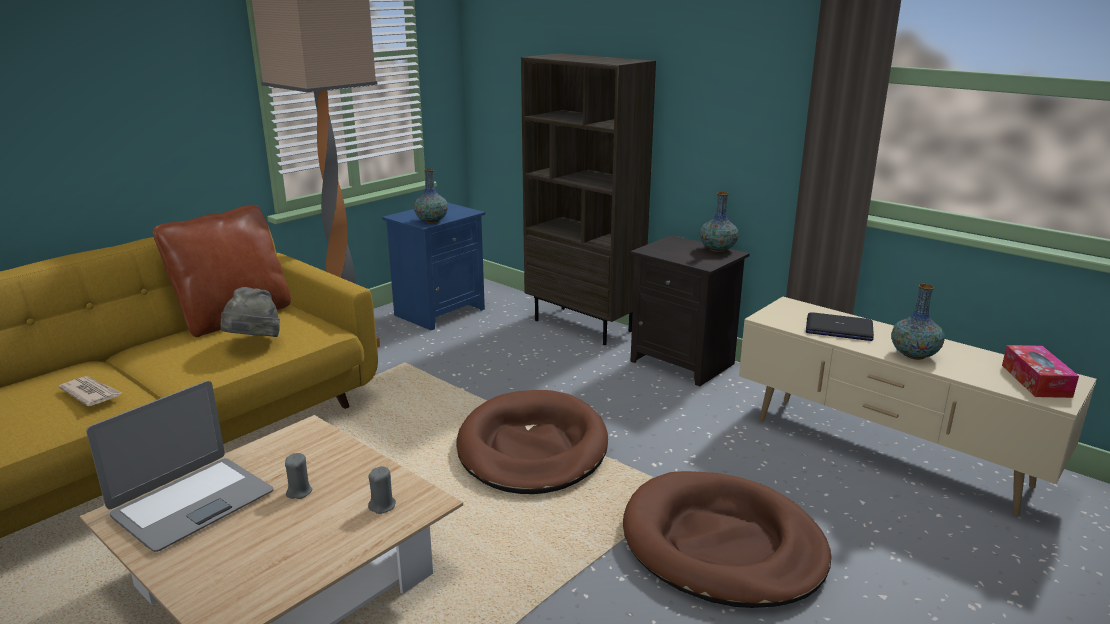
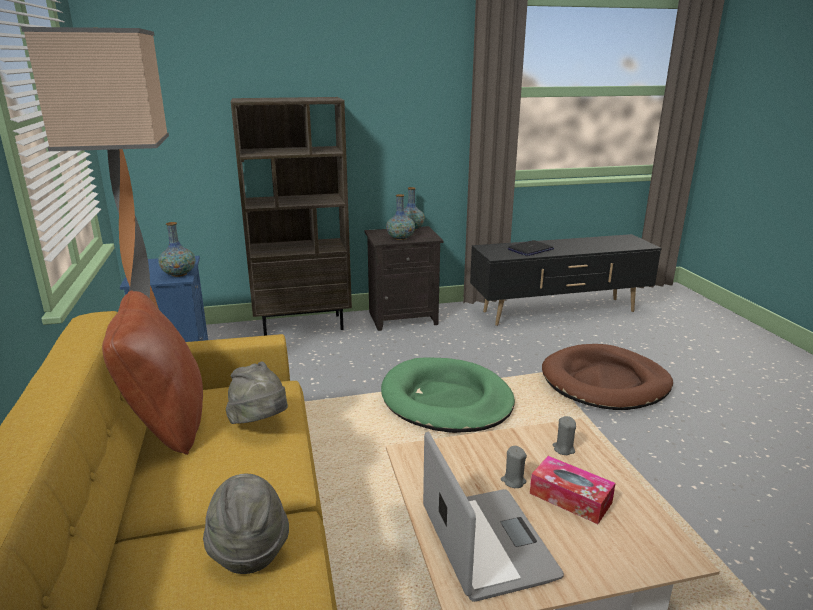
camera: 55 degrees left, 0 degrees up
newspaper [58,376,122,406] -> grey hat [203,474,289,574]
brown dog bed [456,390,608,494] -> green dog bed [381,357,515,433]
beige tv stand [739,297,1097,516] -> black tv stand [470,234,662,326]
vase [891,284,945,360] -> vase moved to [386,194,415,240]
tissue box [1002,345,1079,398] -> tissue box moved to [530,456,616,524]

